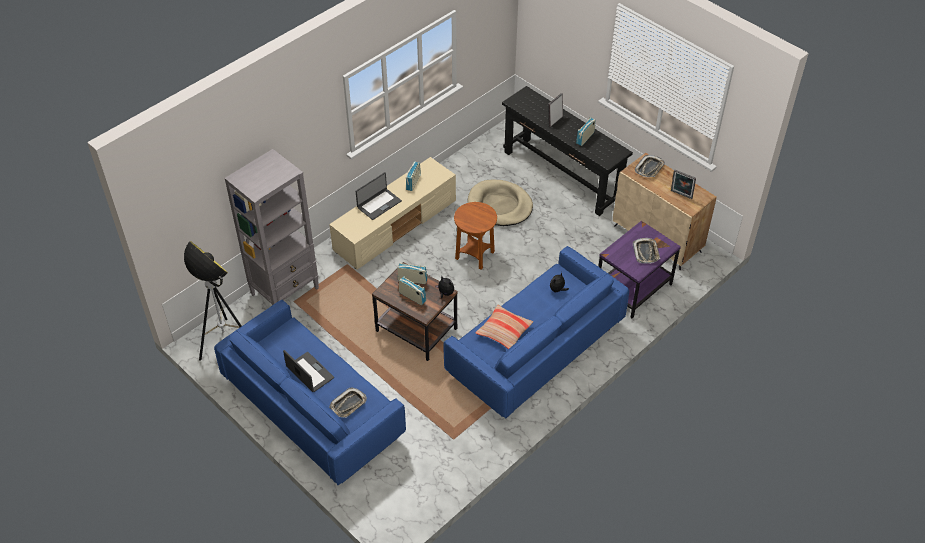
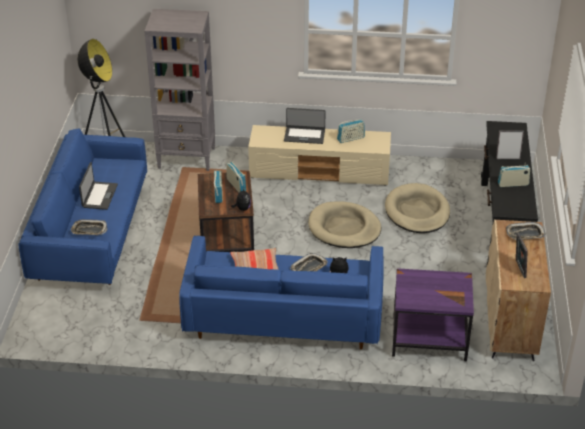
camera: 50 degrees right, 10 degrees down
brown side table [454,202,497,270] -> beige dog bed [308,201,381,248]
tray [633,238,660,264] -> tray moved to [290,253,328,271]

